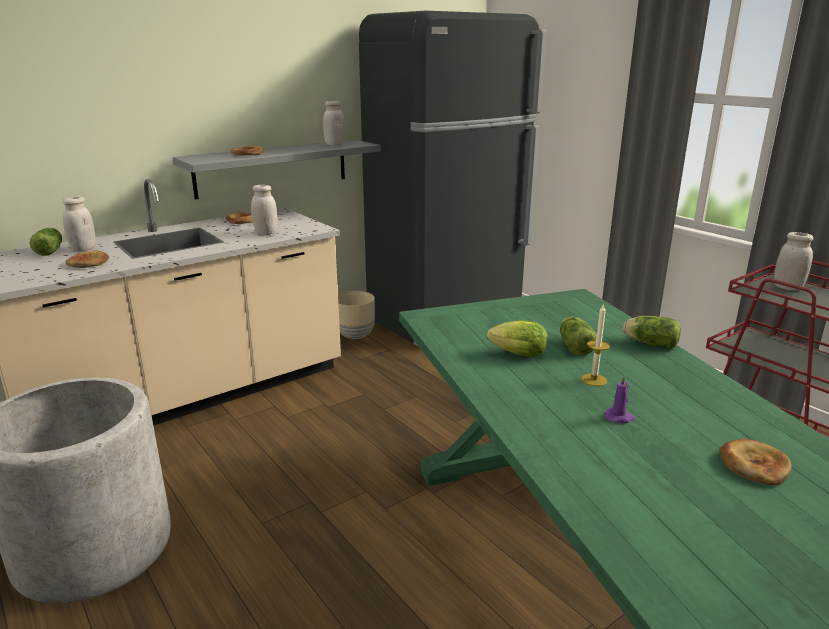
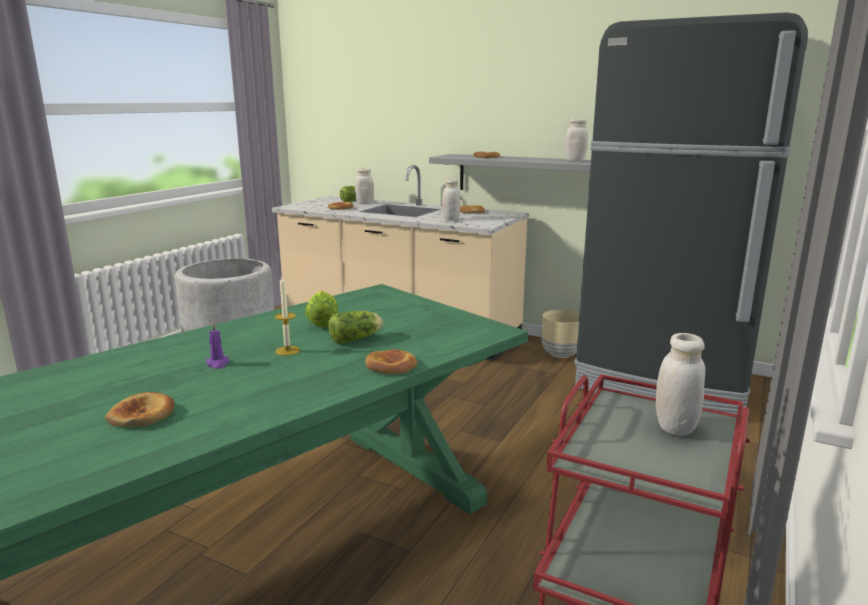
camera: 65 degrees right, 5 degrees down
lettuce [623,316,681,349] -> bread [365,349,417,374]

